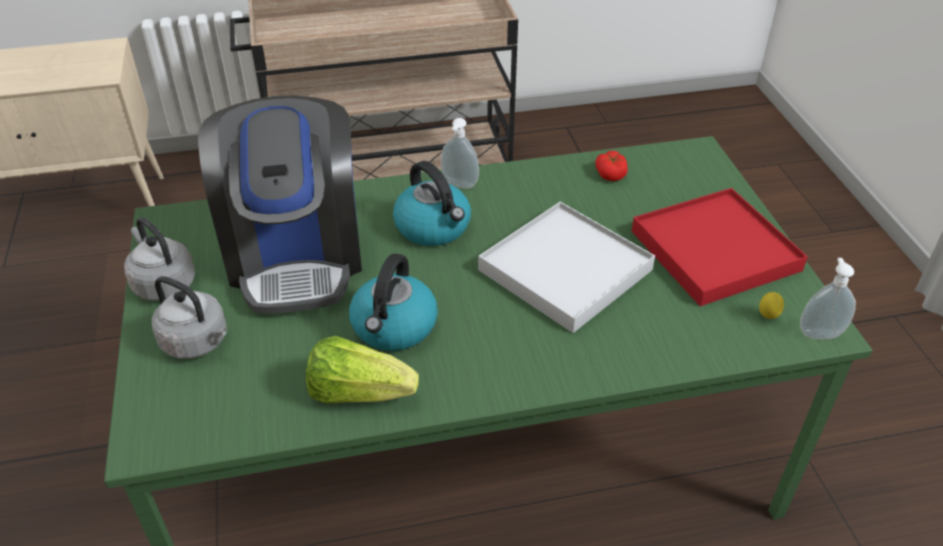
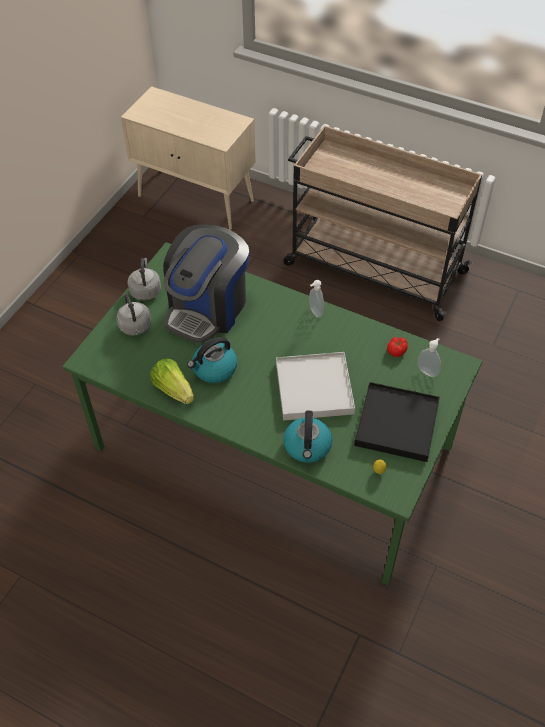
camera: 40 degrees right, 10 degrees up
kettle [393,161,471,246] -> kettle moved to [283,411,332,463]
red tray [632,188,808,306] -> black tray [354,382,440,462]
soap dispenser [800,258,856,340] -> soap dispenser moved to [418,338,441,377]

